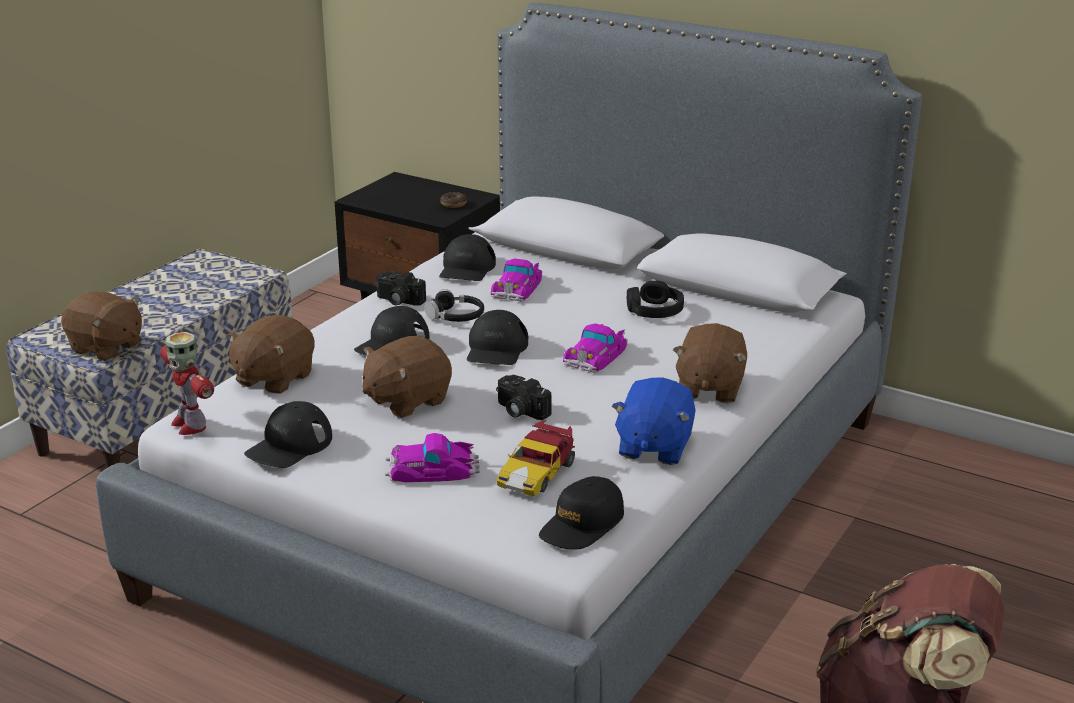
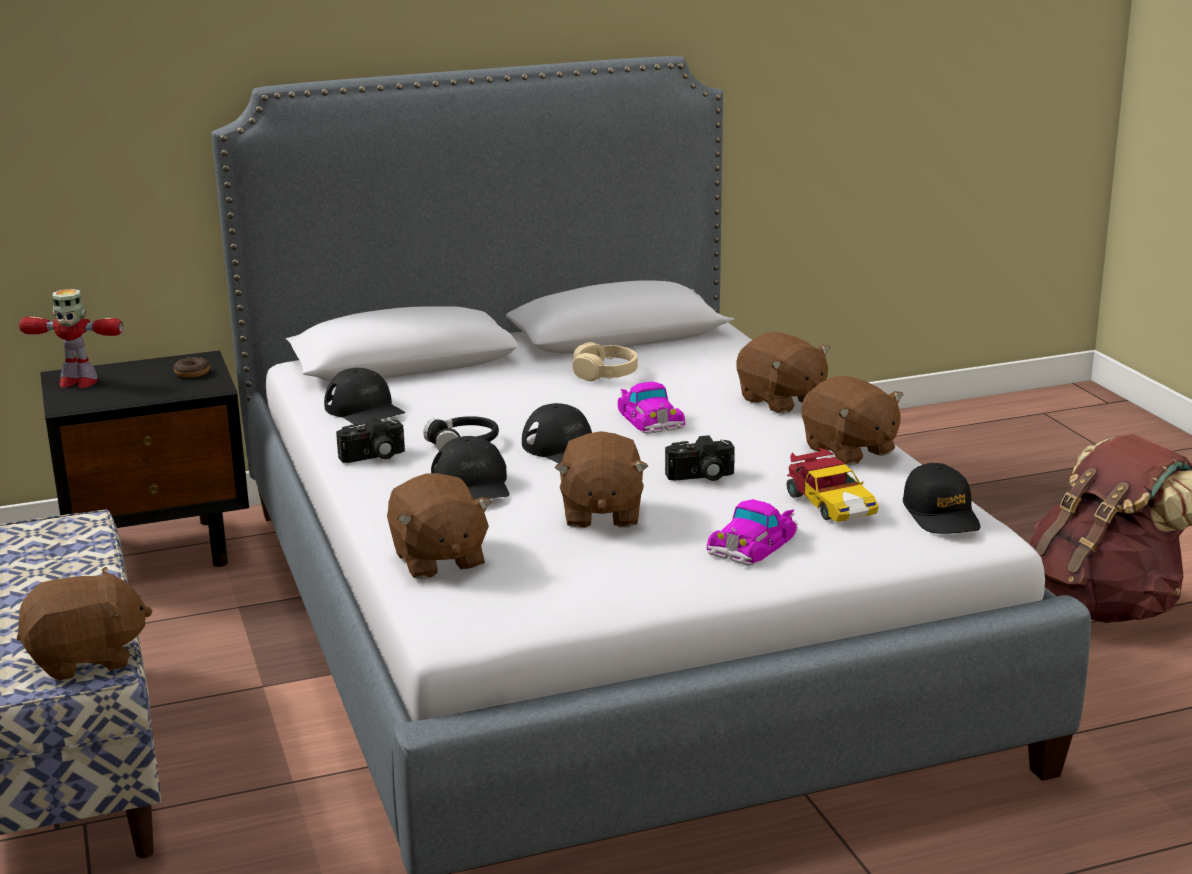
camera: 50 degrees left, 5 degrees down
toy robot [160,332,214,435] -> toy robot moved to [19,289,123,388]
black cap [244,401,332,468] -> none
toy car [491,258,542,301] -> none
blue plush toy [612,377,696,465] -> brown plush toy [801,376,903,465]
black headphones [627,280,684,318] -> beige headphones [573,342,638,381]

